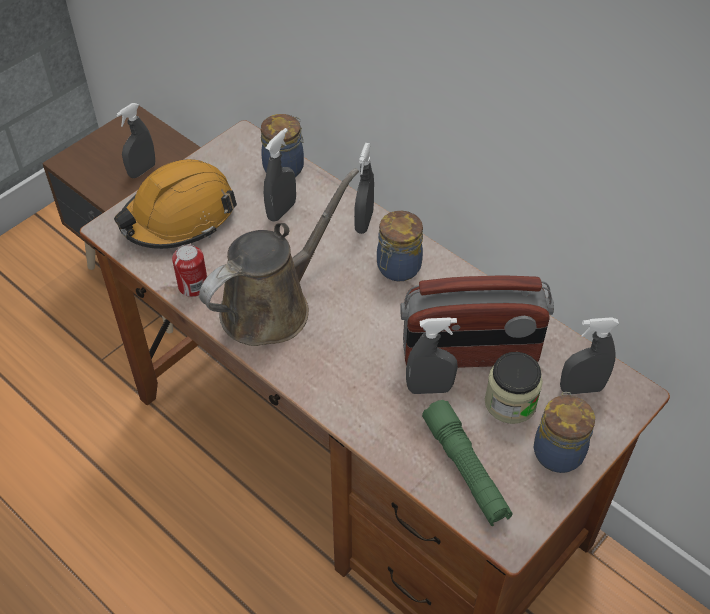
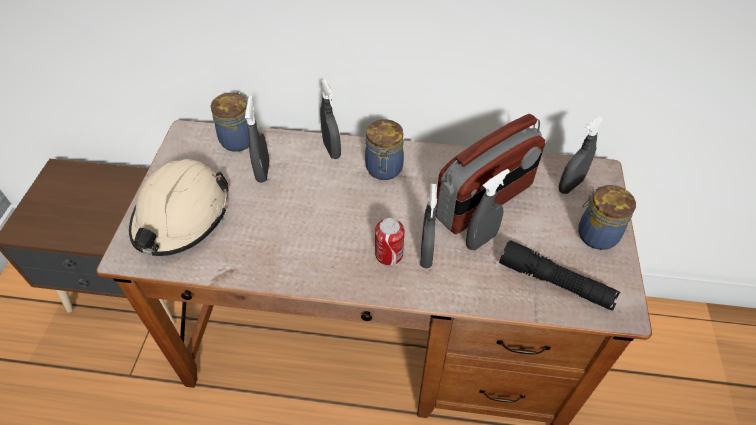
camera: 35 degrees left, 0 degrees up
orange hard hat [114,159,237,249] -> beige hard hat [129,159,229,256]
grey spray bottle [116,103,155,178] -> grey spray bottle moved to [420,184,437,268]
can [172,244,207,297] -> can moved to [375,218,405,265]
brown watering can [199,168,359,346] -> none
green flashlight [422,400,512,526] -> black flashlight [499,240,620,311]
jar [485,352,543,424] -> none

